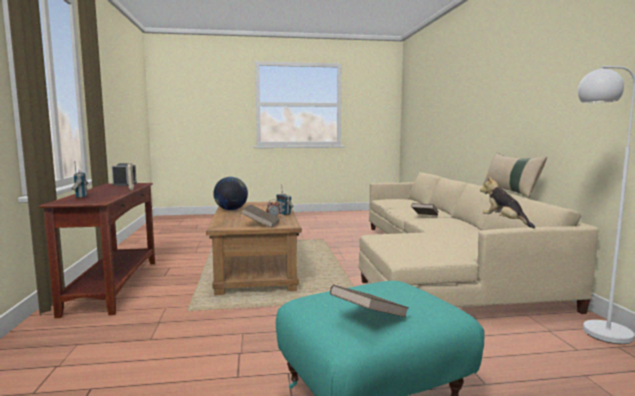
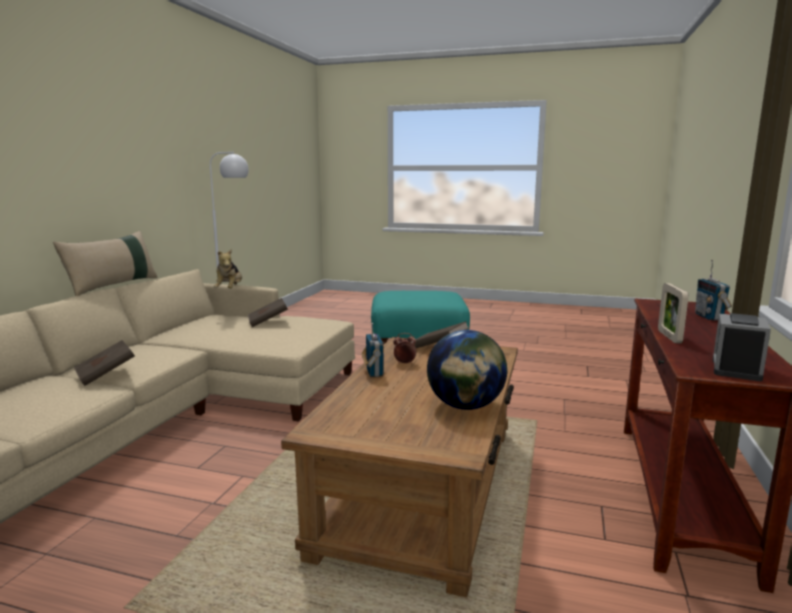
camera: 155 degrees left, 5 degrees up
brown book [330,285,409,317] -> brown book moved to [248,298,288,327]

